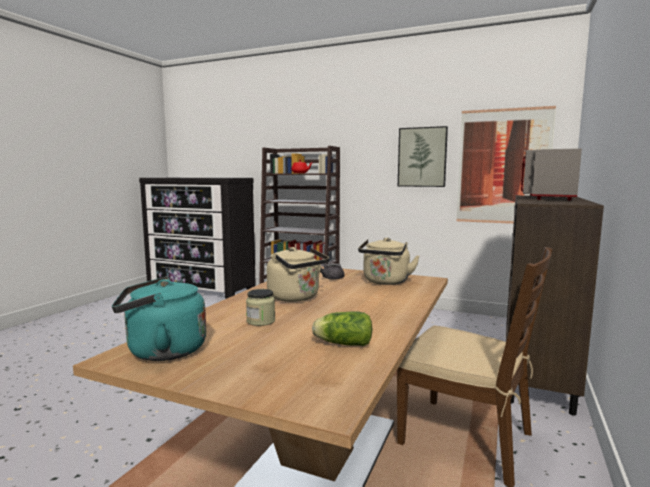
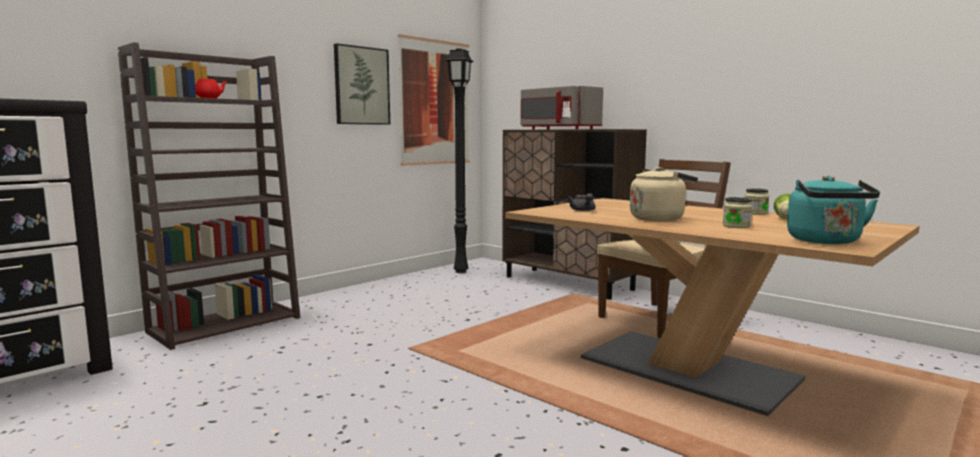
camera: 70 degrees left, 0 degrees up
beige kettle [358,237,420,285] -> none
none -> black floor lamp [445,48,474,273]
none -> jar [744,188,769,215]

